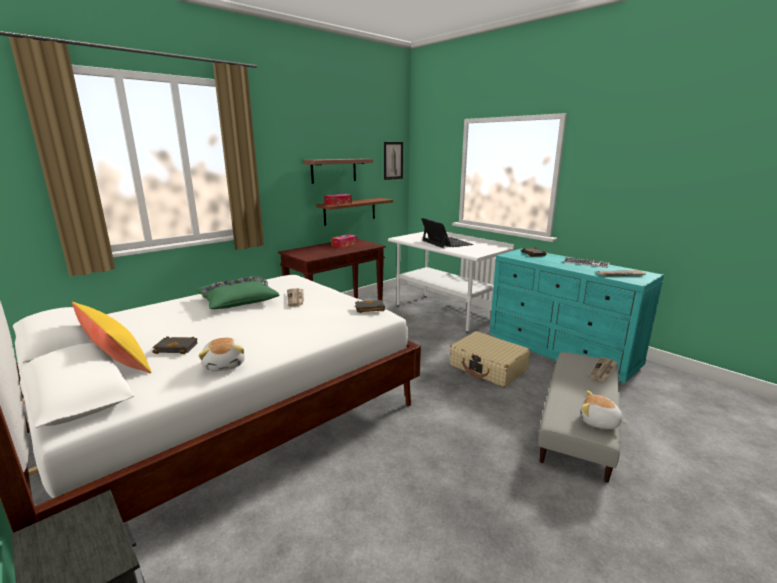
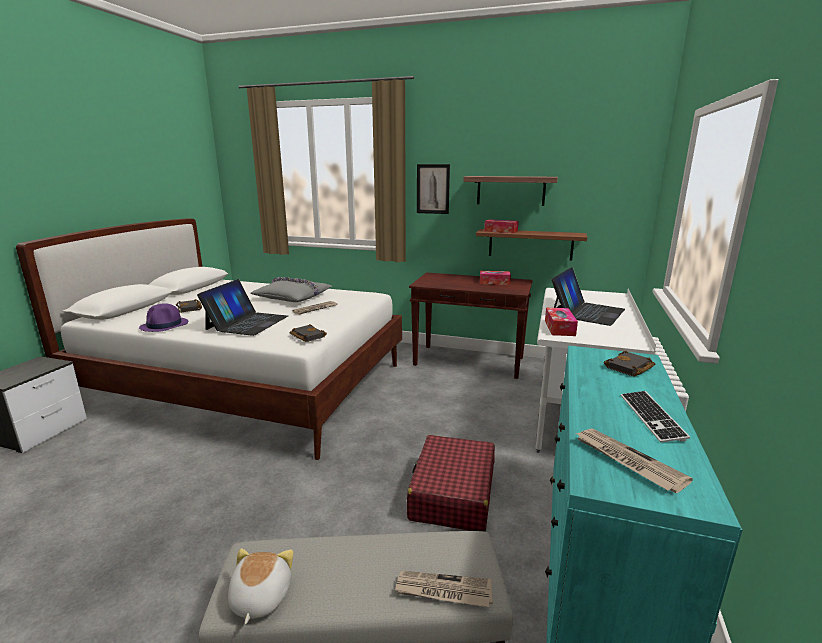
camera: 60 degrees right, 0 degrees up
yellow pillow [72,302,152,373] -> none
green pillow [196,276,280,309] -> grey pillow [251,277,332,302]
plush toy [199,338,245,371] -> purple hat [139,303,188,332]
picture [384,142,403,180] -> picture moved to [417,164,450,214]
beige suitcase [450,331,530,387] -> red suitcase [407,435,495,532]
none -> laptop [197,279,288,336]
none -> tissue box [545,308,578,336]

